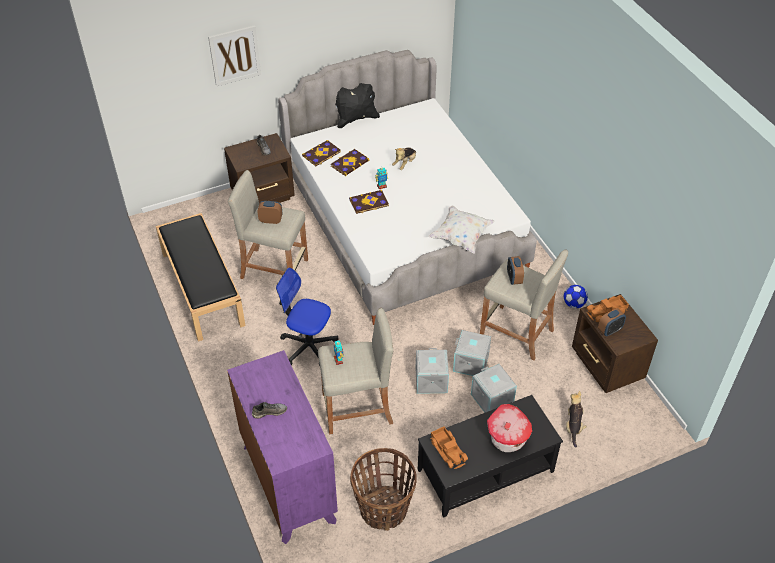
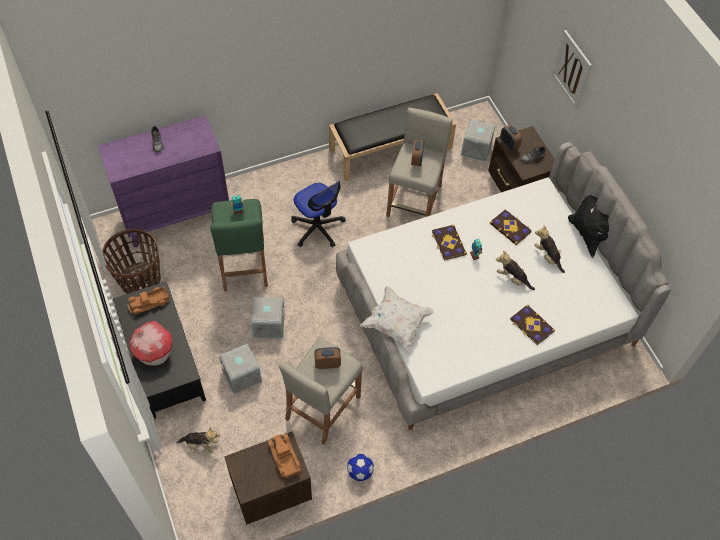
camera: 90 degrees right, 10 degrees up
office chair [276,268,338,366] -> office chair turned 120 degrees clockwise [291,181,346,247]
book [302,140,341,166] -> book moved to [510,305,555,345]
beige stool [318,308,393,435] -> green stool [210,199,268,291]
grey storage box [453,330,491,376] -> grey storage box moved to [461,120,496,162]
alarm clock [598,308,626,336] -> alarm clock moved to [500,124,522,151]
none -> plush toy [534,225,565,273]

